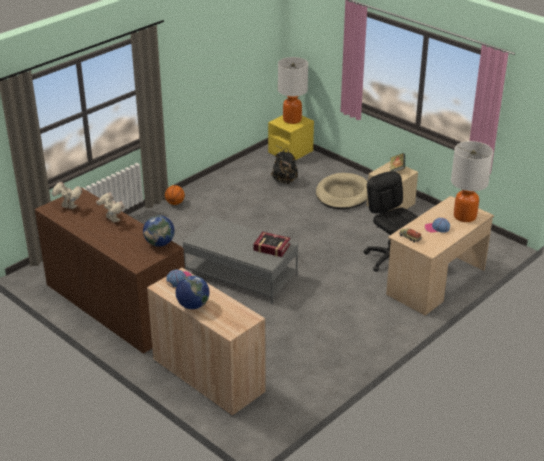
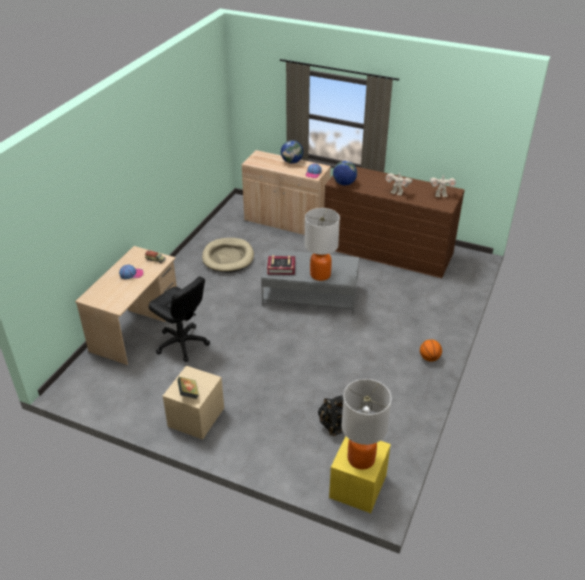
camera: 160 degrees right, 5 degrees up
beige dog bed [316,173,368,209] -> beige dog bed moved to [202,238,254,273]
table lamp [451,141,493,222] -> table lamp moved to [304,208,340,281]

